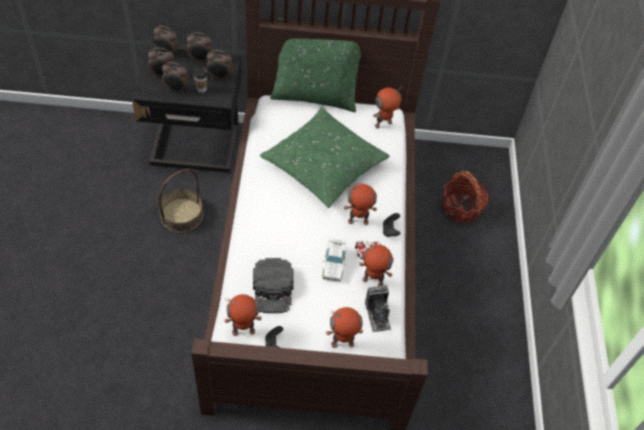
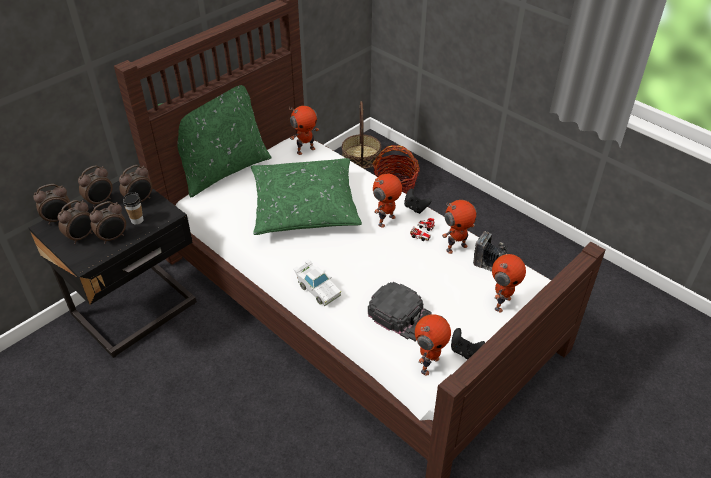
camera: 45 degrees left, 10 degrees down
basket [158,169,204,232] -> basket moved to [342,101,381,169]
white toy car [322,236,347,282] -> white toy car moved to [293,259,341,306]
toy robot [373,86,403,129] -> toy robot turned 135 degrees counterclockwise [289,106,319,155]

